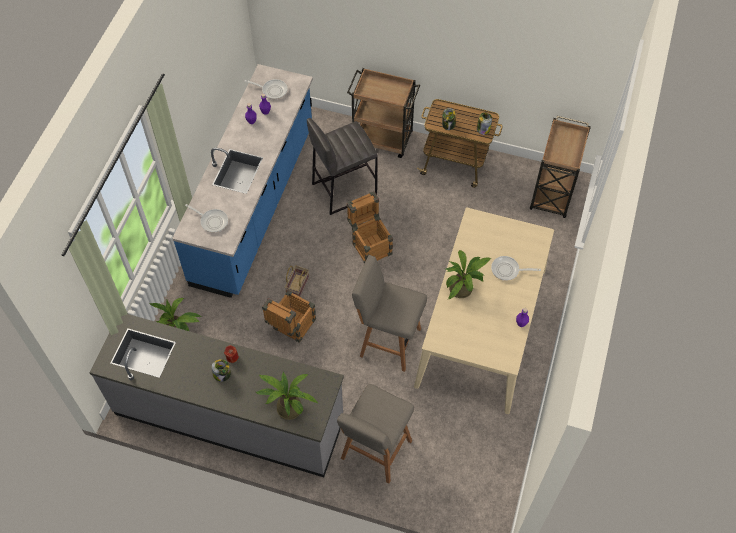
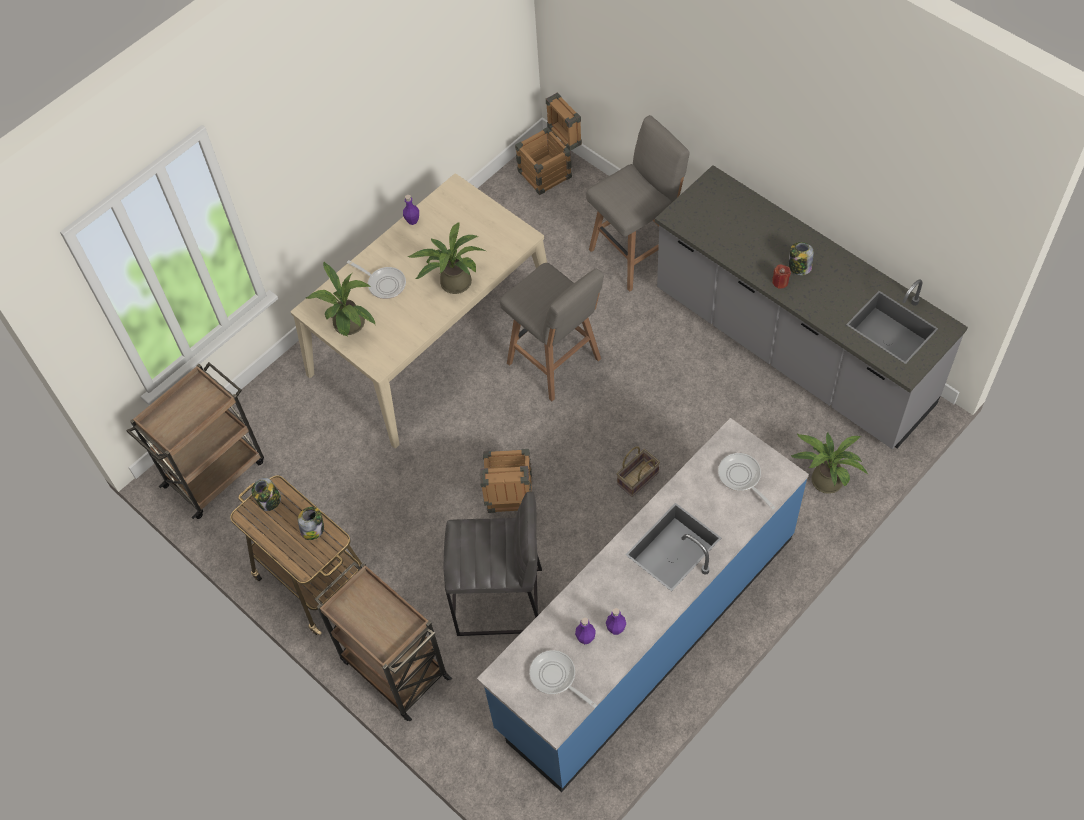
camera: 150 degrees left, 0 degrees up
potted plant [256,372,318,420] -> potted plant moved to [306,262,375,336]
crate [262,290,316,343] -> crate moved to [515,92,582,195]

